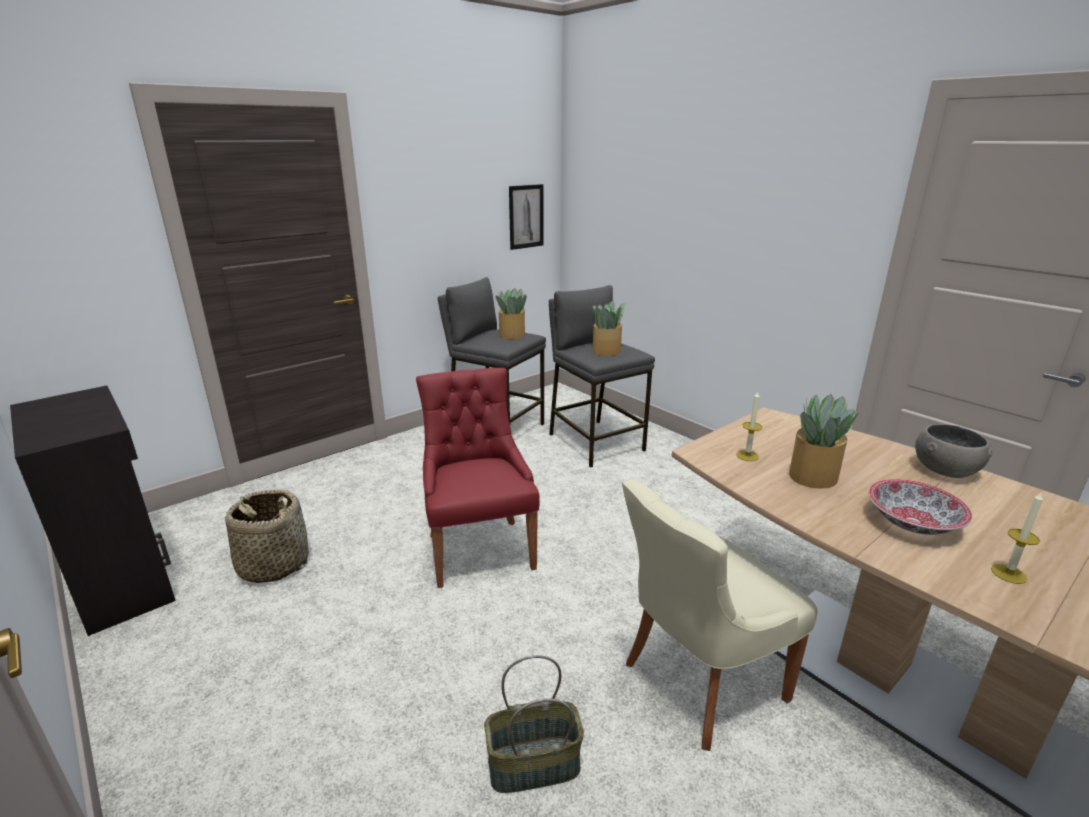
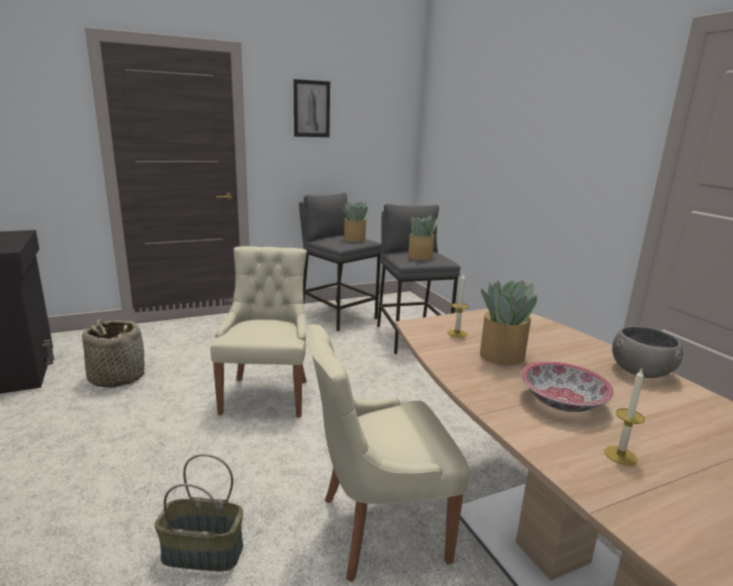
camera: 15 degrees right, 5 degrees down
red chair [416,368,540,588] -> beige chair [210,246,307,417]
picture [509,184,543,250] -> picture moved to [294,79,330,137]

